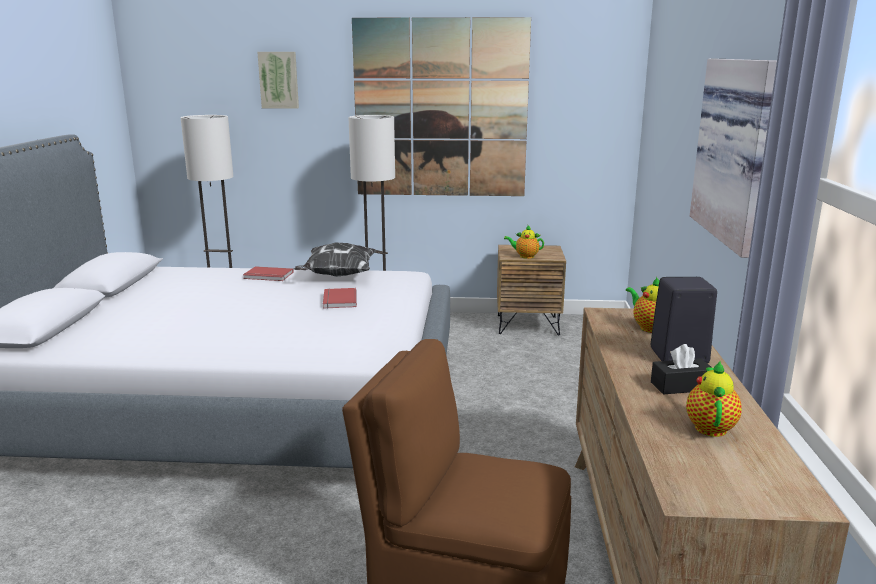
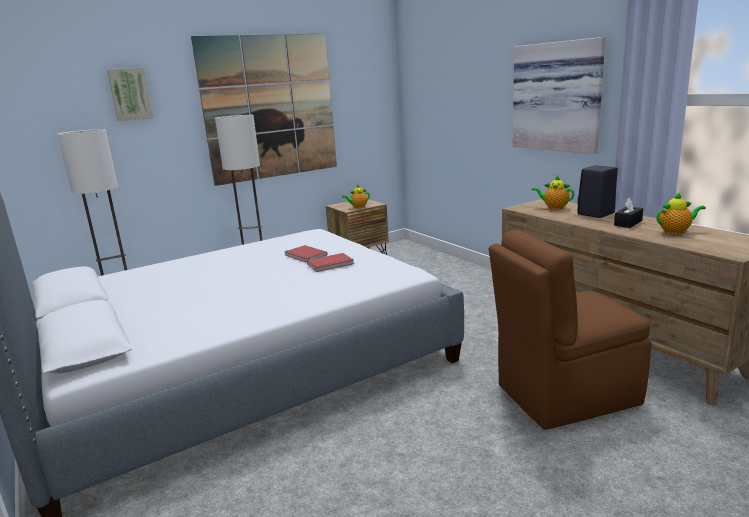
camera: 35 degrees left, 0 degrees up
red book [243,266,294,281] -> red book moved to [307,253,354,272]
pillow [294,242,377,277] -> none
teapot [686,361,742,437] -> teapot turned 105 degrees clockwise [656,192,706,235]

